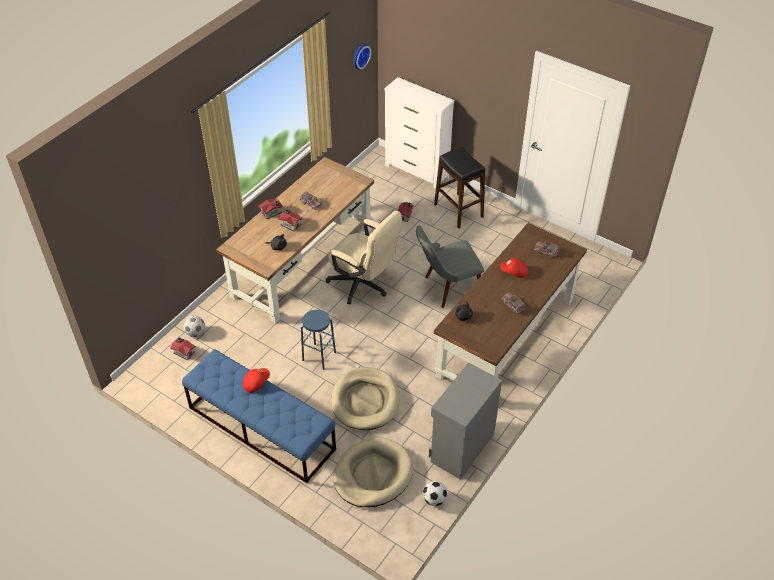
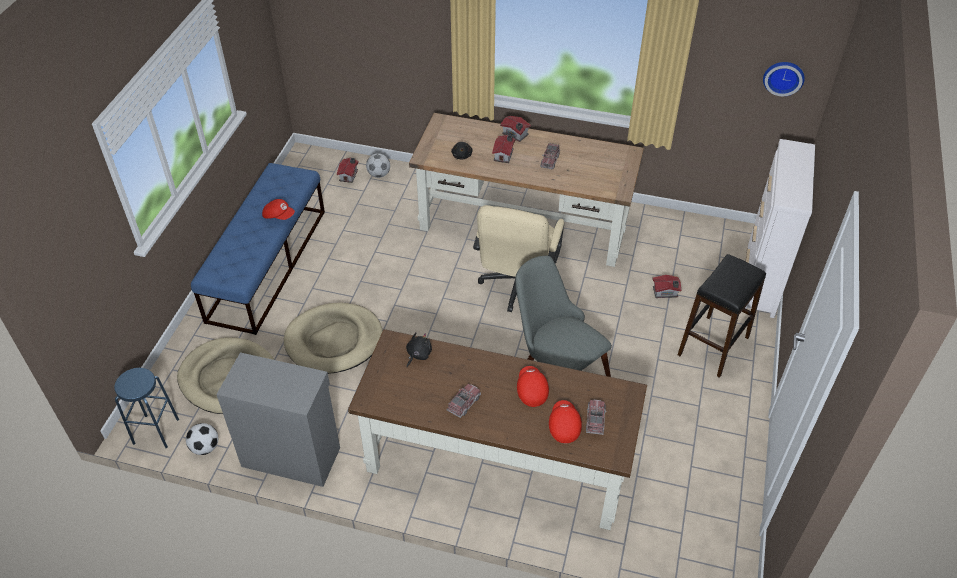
camera: 70 degrees right, 0 degrees up
blue stool [301,310,336,370] -> blue stool moved to [114,368,179,448]
none -> red cap [549,400,582,443]

